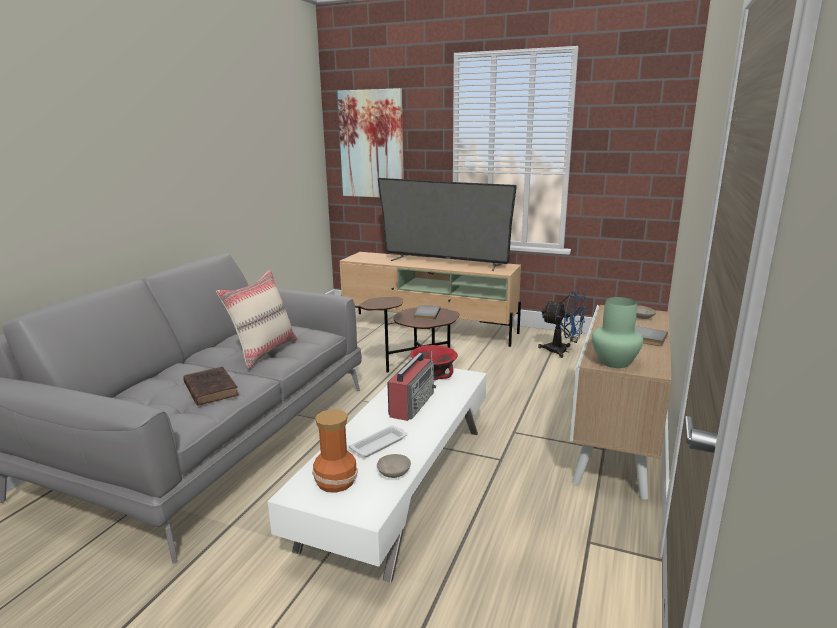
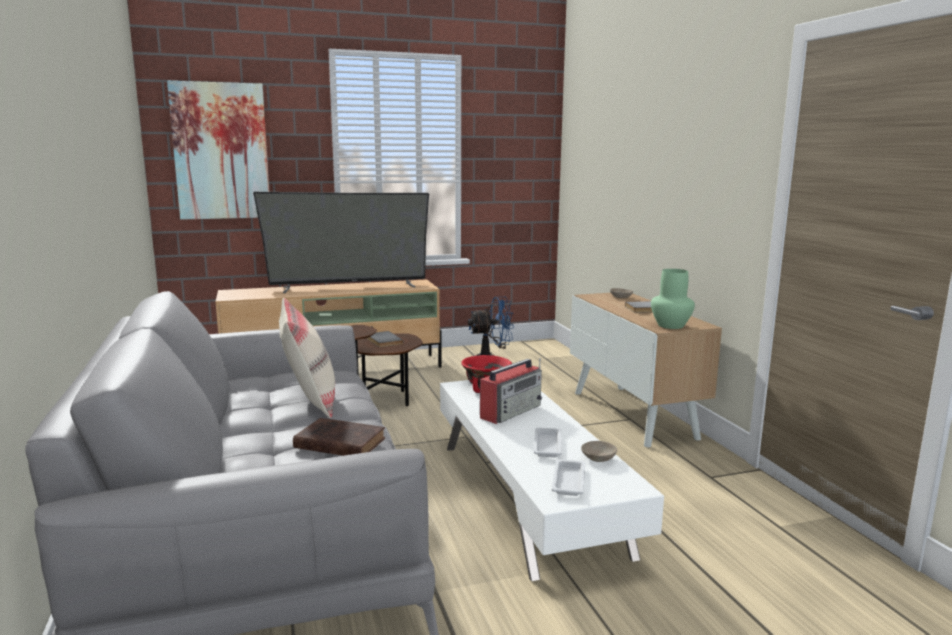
camera: 40 degrees left, 5 degrees down
vase [312,409,358,493] -> white tray [552,459,585,496]
radio [387,351,436,421] -> radio turned 60 degrees clockwise [480,358,542,424]

